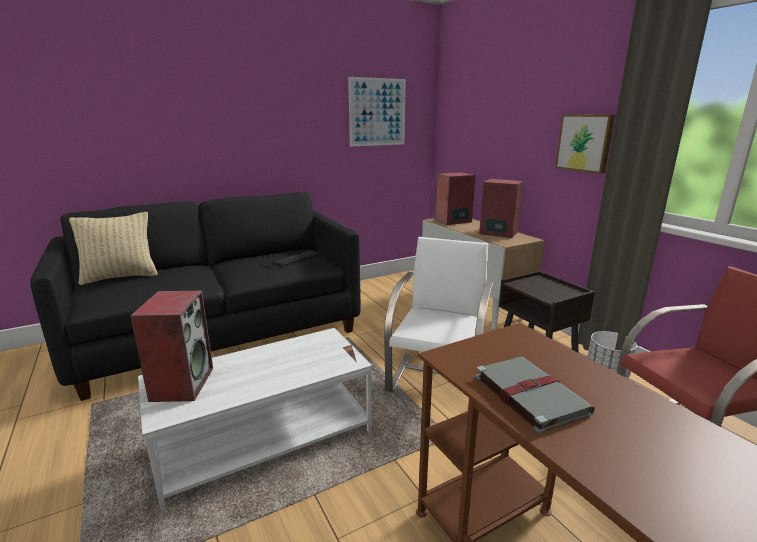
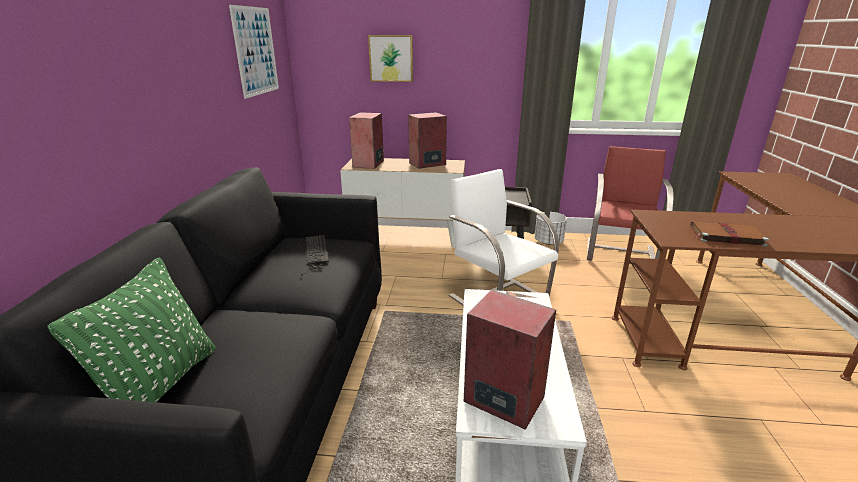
camera: 55 degrees left, 5 degrees up
beige pillow [69,212,158,285] -> green pillow [47,257,216,402]
grey book [475,357,595,434] -> brown book [691,221,769,246]
picture [555,115,615,174] -> picture moved to [368,35,413,82]

